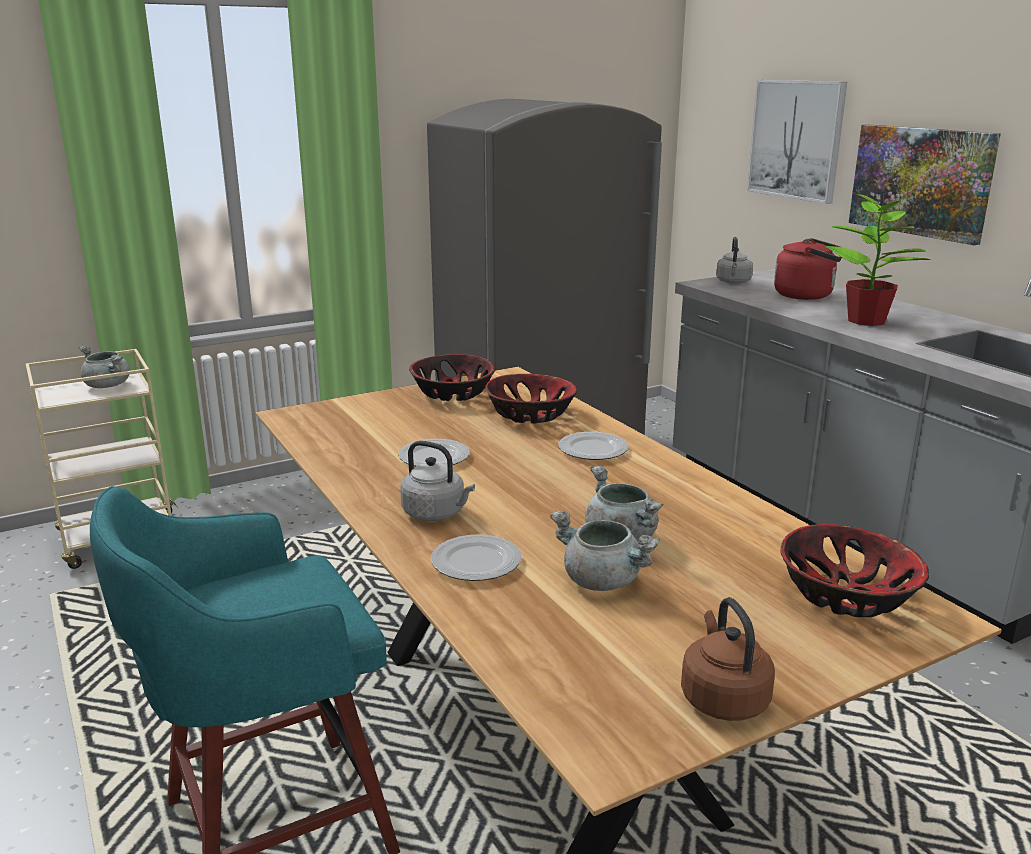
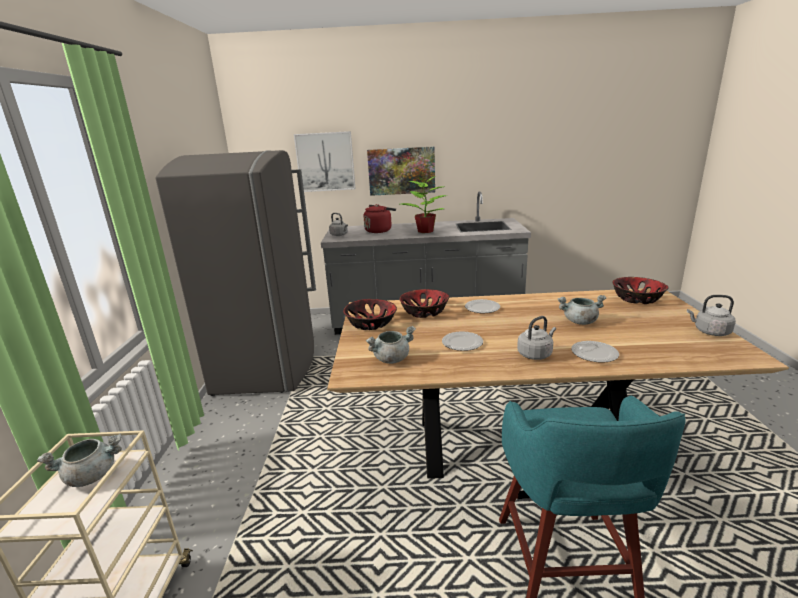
camera: 60 degrees left, 0 degrees up
grey cooking pot [550,510,660,591] -> grey cooking pot moved to [366,326,416,364]
brown kettle [681,597,775,721] -> grey kettle [687,295,736,336]

